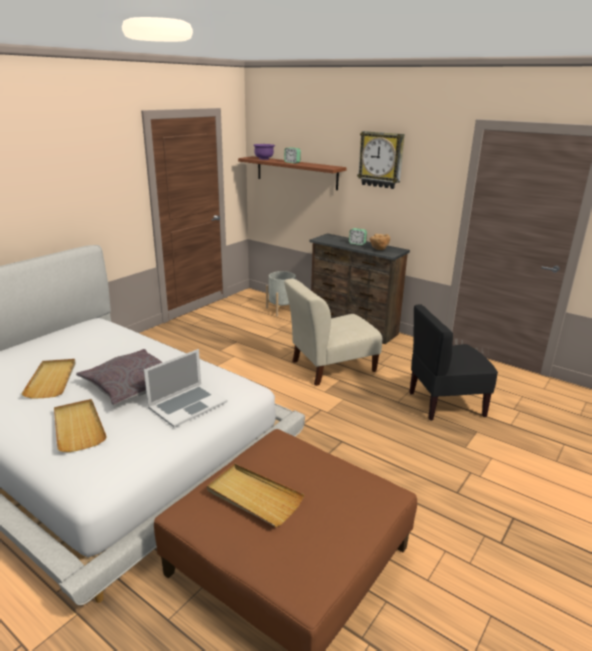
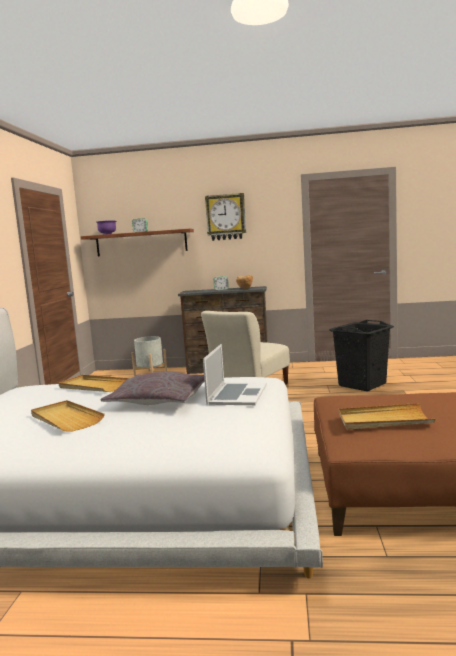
camera: 30 degrees left, 15 degrees down
beige tray [54,399,107,452] -> beige tray moved to [59,375,130,392]
black chair [409,304,498,421] -> black laundry basket [329,320,394,391]

